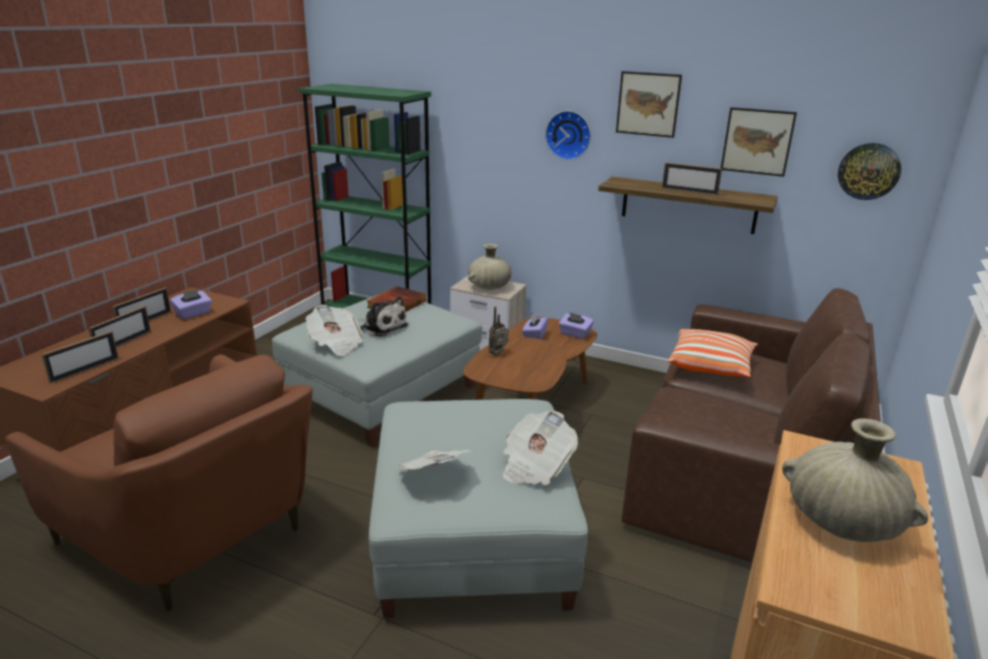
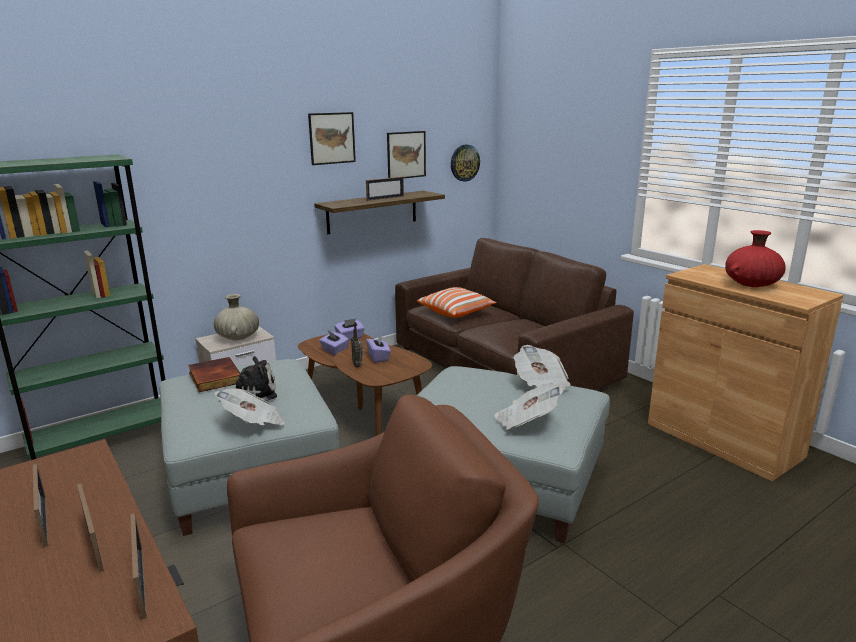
camera: 60 degrees left, 5 degrees down
purple tissue box [170,289,212,319] -> purple tissue box moved to [366,335,391,363]
wall clock [545,111,591,160] -> none
beige vase [782,418,928,542] -> red vase [725,230,786,287]

